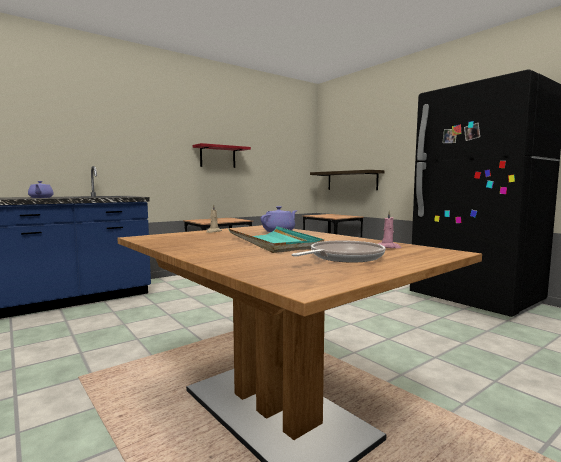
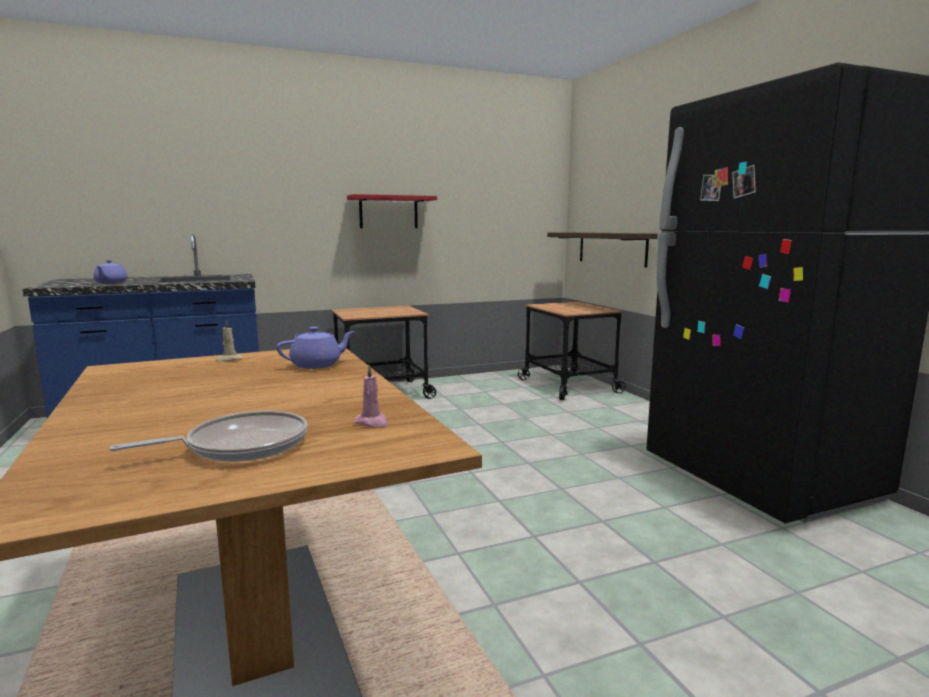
camera: 15 degrees right, 5 degrees up
turquoise tray [229,226,324,253] -> none

